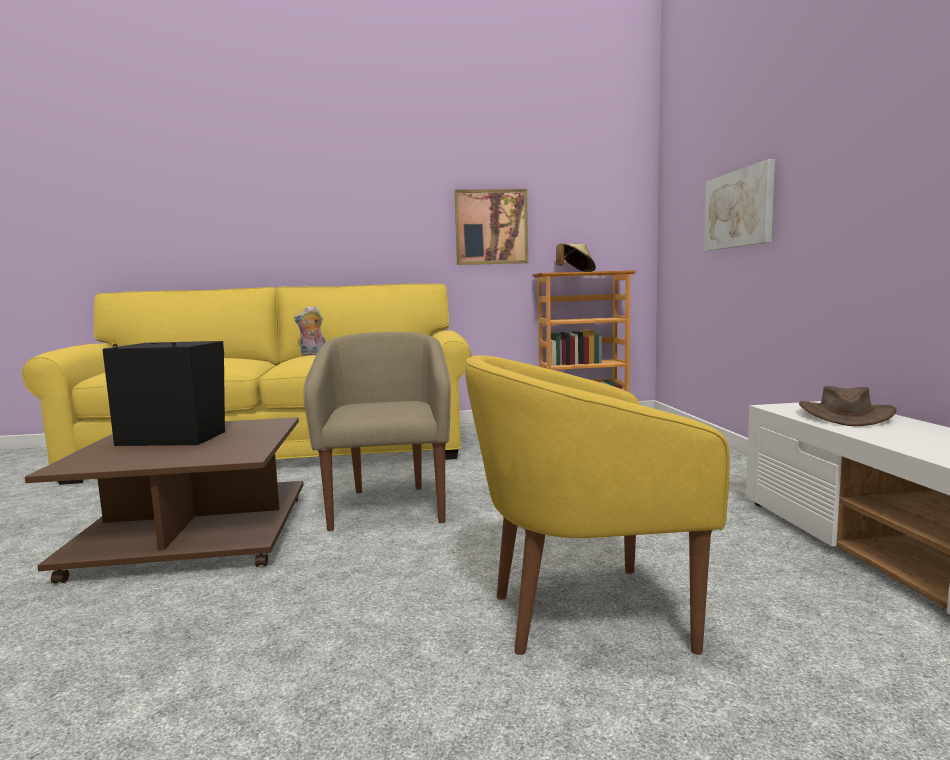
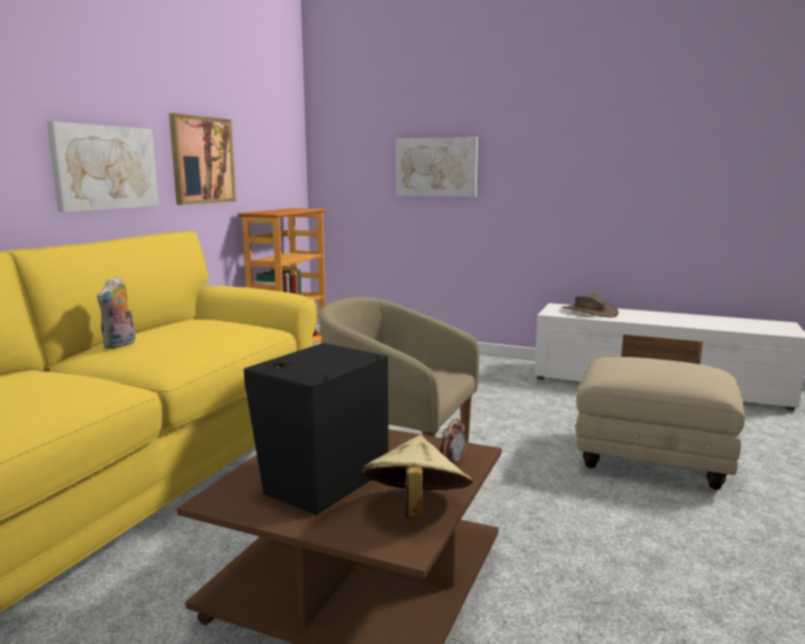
camera: 60 degrees left, 5 degrees up
yellow armchair [465,355,730,655] -> beige ottoman [576,357,745,490]
beige hat [556,243,596,272] -> beige hat moved to [361,435,473,520]
none -> picture [47,121,159,212]
none -> alarm clock [440,419,466,463]

